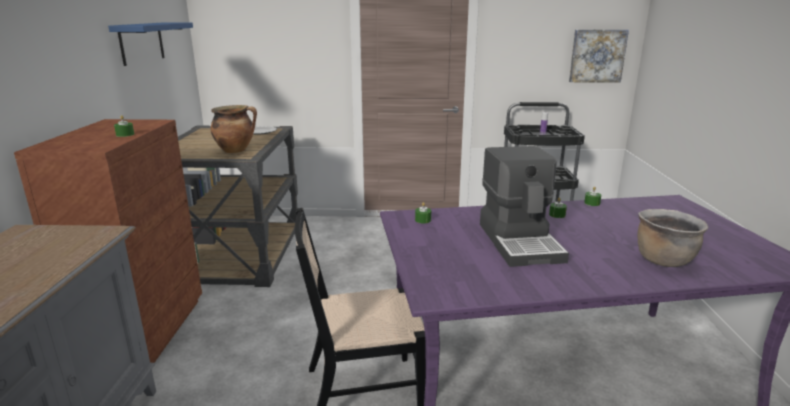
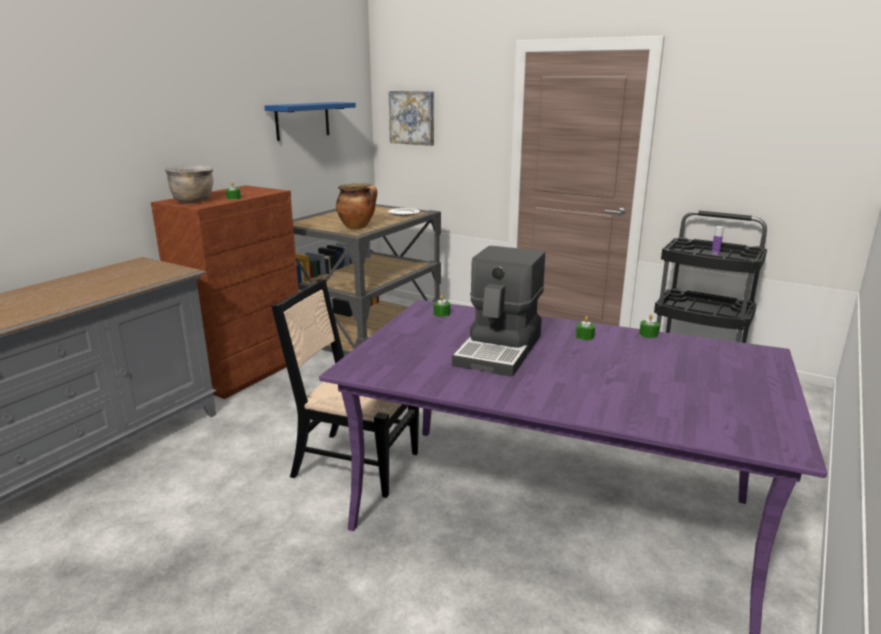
camera: 30 degrees right, 0 degrees up
picture [569,30,629,83] -> picture moved to [389,91,434,146]
brown cooking pot [637,209,708,267] -> brown cooking pot moved to [164,165,213,203]

